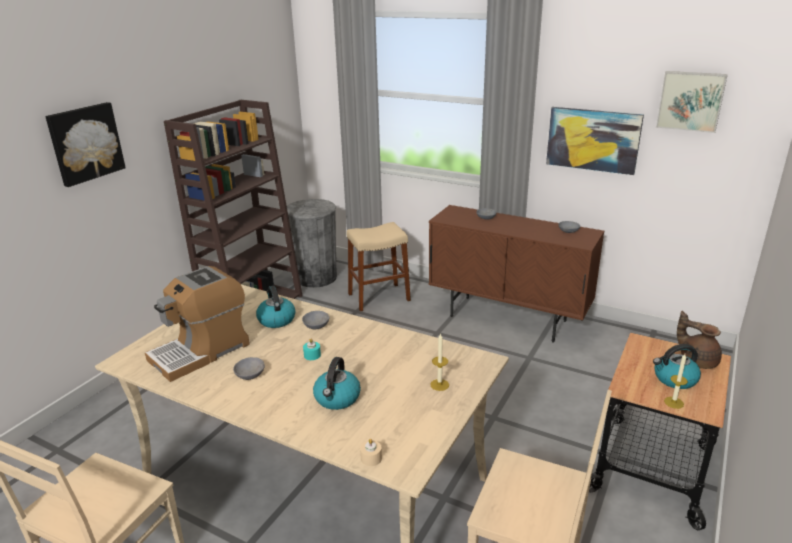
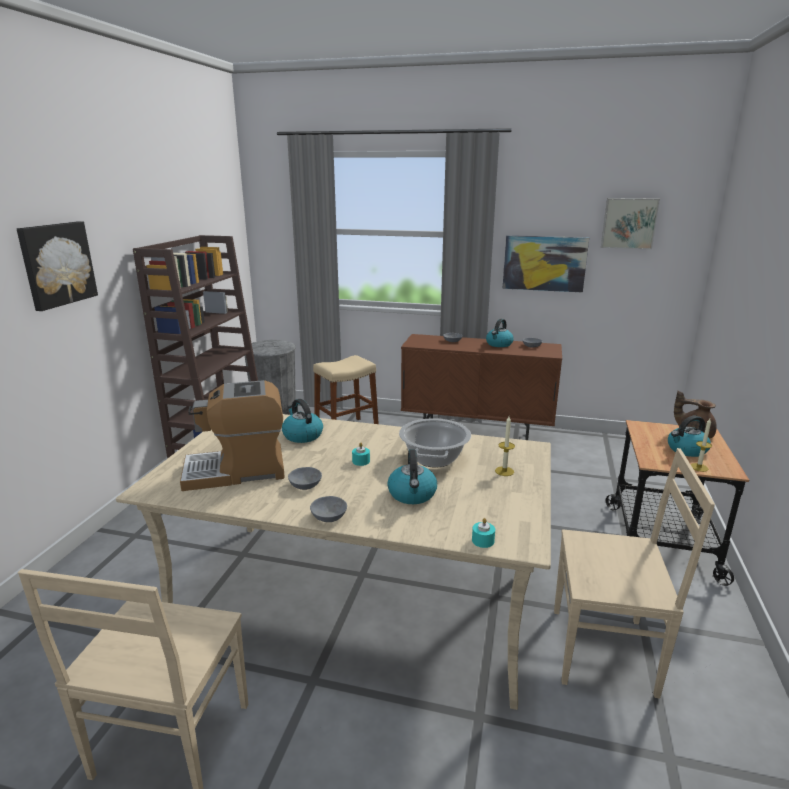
camera: 15 degrees left, 5 degrees down
coffee machine [145,266,250,382] -> coffee machine turned 45 degrees clockwise [180,380,285,491]
grey bowl [302,311,330,329] -> grey bowl moved to [310,496,347,522]
beige candle [360,439,382,466] -> turquoise candle [472,518,495,548]
none -> cooking pot [399,418,471,468]
none -> kettle [486,319,514,347]

